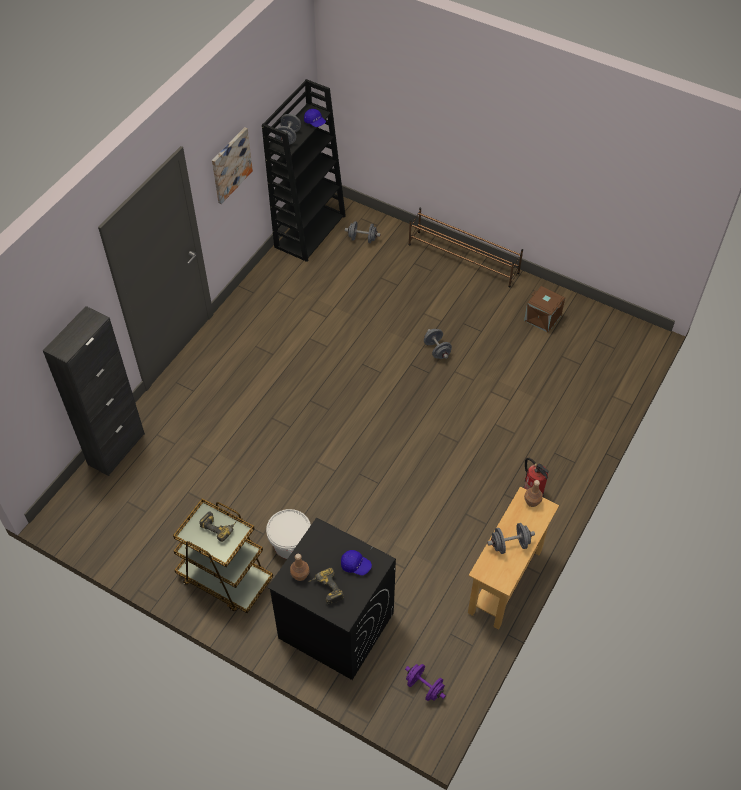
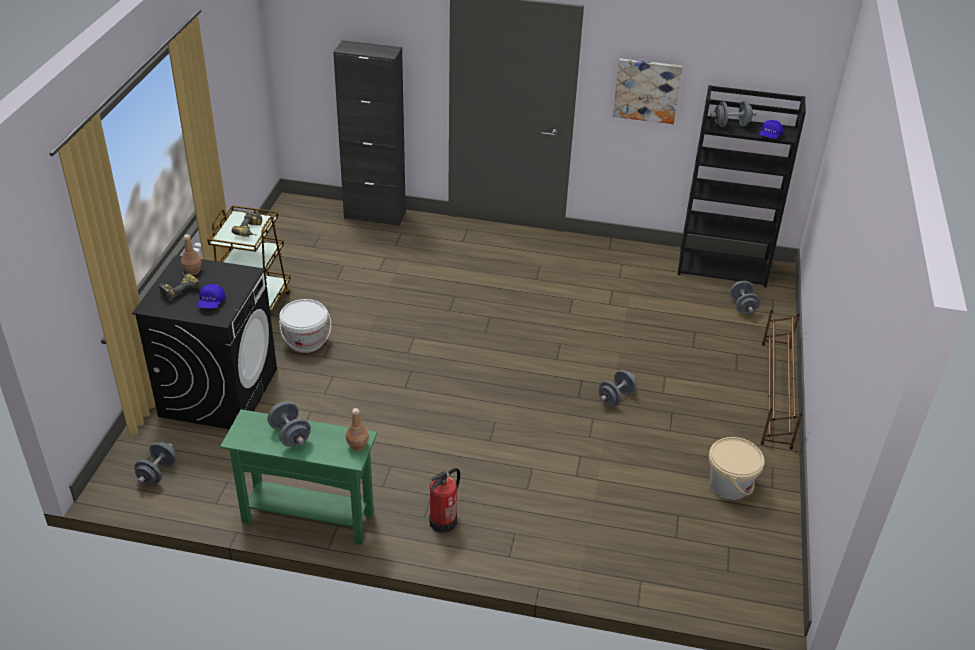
camera: 70 degrees right, 15 degrees down
purple dumbbell [405,664,446,701] -> grey dumbbell [134,442,176,484]
beige console table [468,487,559,629] -> green console table [220,409,377,544]
brown storage box [524,286,565,333] -> beige bucket [708,437,764,500]

